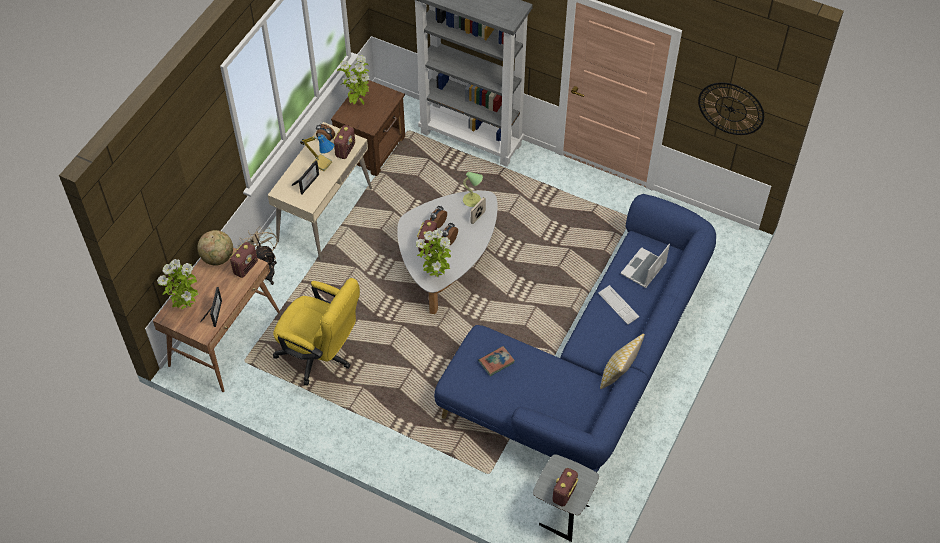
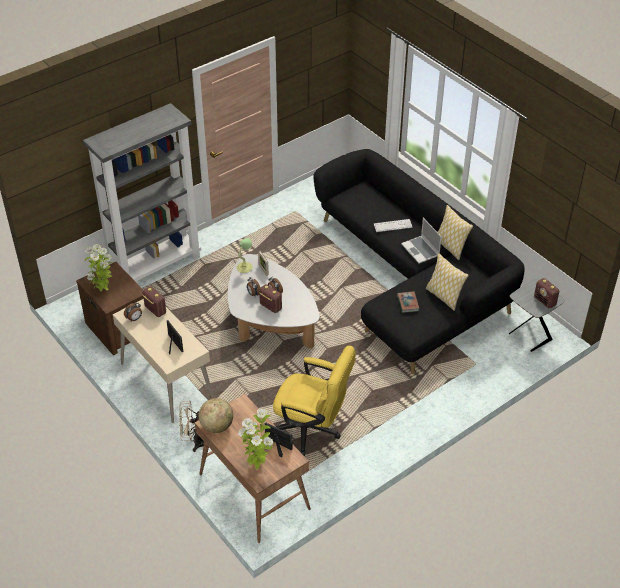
camera: 65 degrees left, 10 degrees down
radio [230,242,258,278] -> none
yellow office chair [273,278,360,386] -> yellow office chair turned 60 degrees clockwise [273,345,356,456]
table lamp [300,135,335,172] -> none
potted plant [416,229,451,277] -> none
blue sofa [434,194,716,472] -> black sofa [314,149,525,374]
laptop [621,244,670,288] -> laptop moved to [401,218,442,264]
wall clock [698,82,764,135] -> none
none -> pillow [426,253,469,311]

